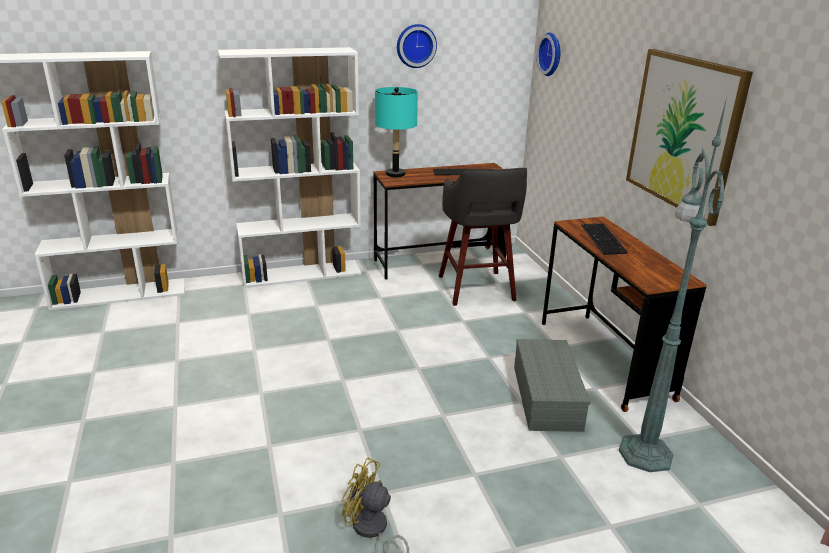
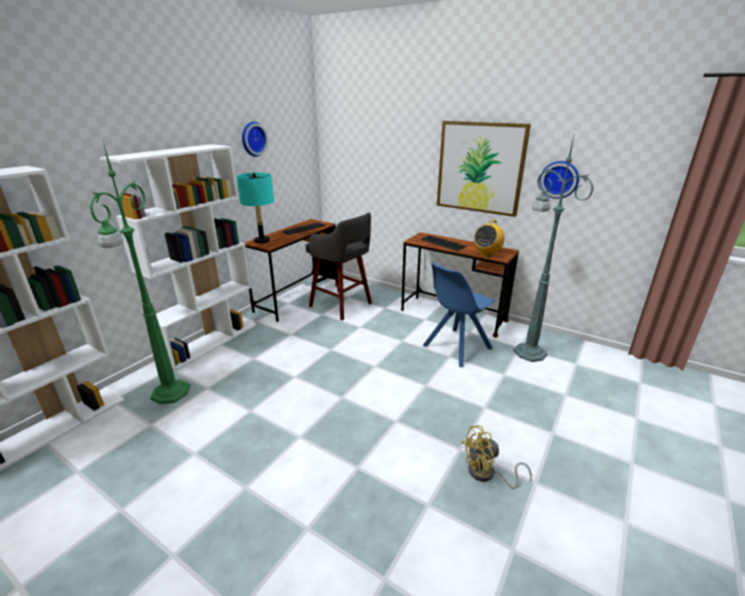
camera: 40 degrees left, 0 degrees up
grey storage box [514,339,590,432] -> blue chair [423,262,496,367]
wall clock [537,32,560,76] -> wall clock moved to [540,161,579,199]
none -> green floor lamp [90,142,191,404]
none -> radio [474,220,505,257]

